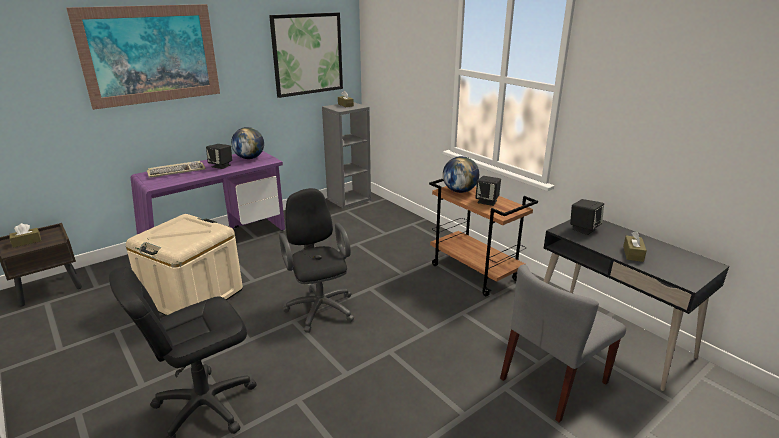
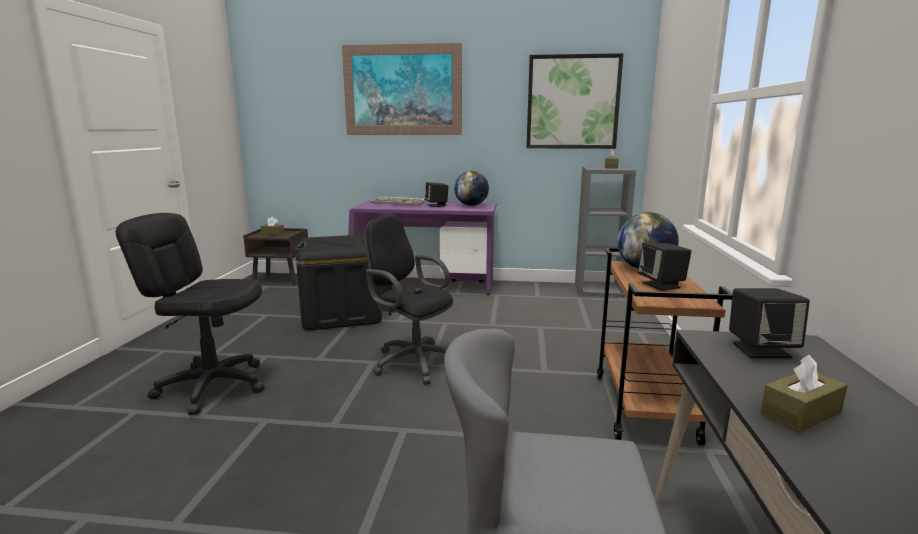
camera: 45 degrees right, 10 degrees down
beige storage box [126,214,243,315] -> black storage box [295,234,382,330]
black office chair [279,188,354,333] -> black office chair turned 75 degrees counterclockwise [365,214,453,385]

